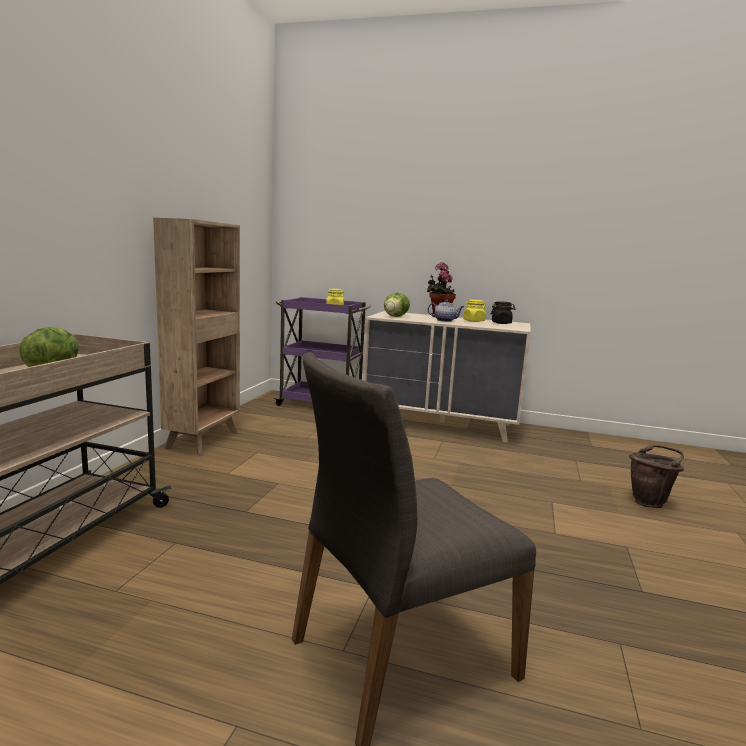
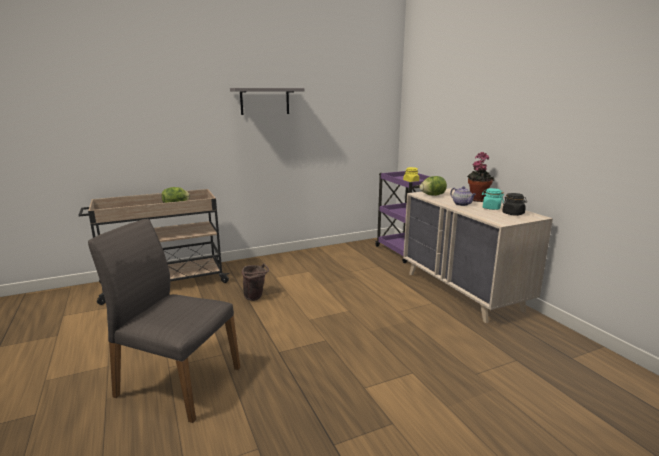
camera: 50 degrees right, 5 degrees up
brown bookcase [153,217,240,455] -> none
yellow jar [463,300,486,322] -> turquoise jar [483,188,504,210]
brown bucket [629,445,684,508] -> brown bucket moved to [242,263,269,301]
none -> grey shelf [230,88,304,115]

